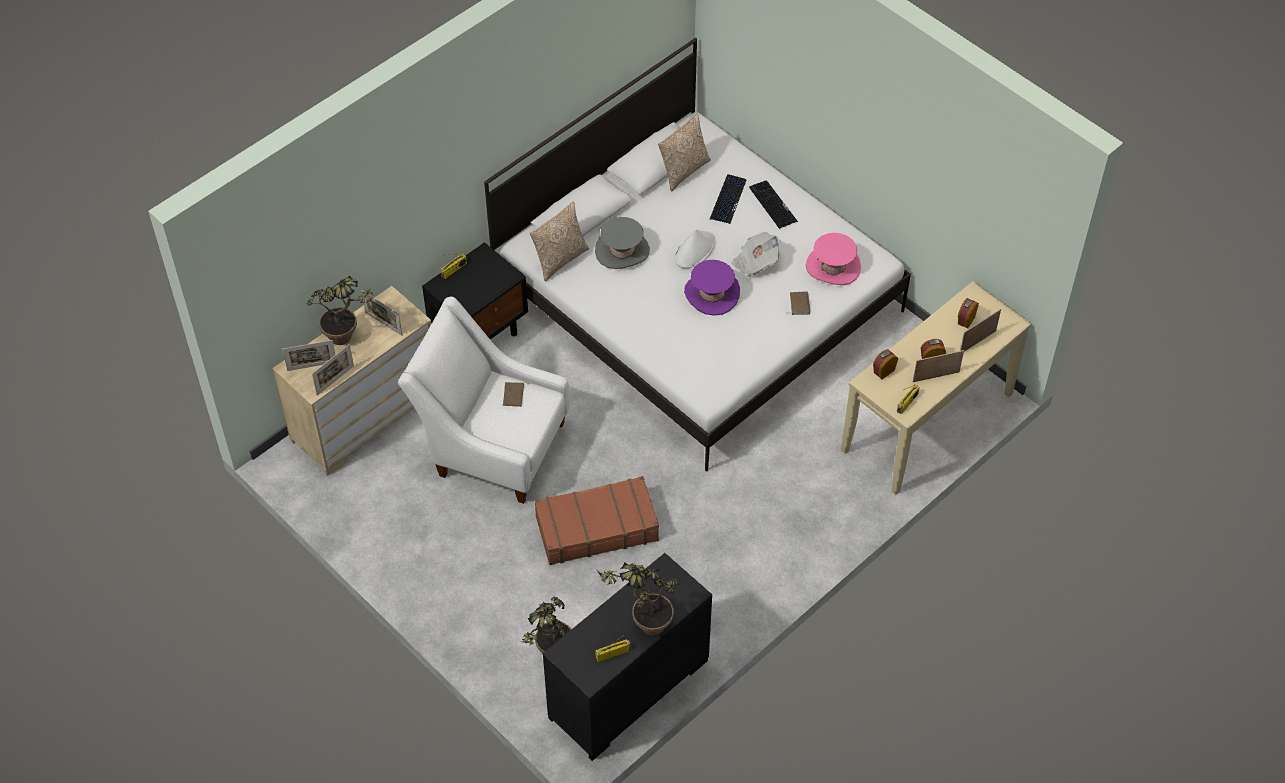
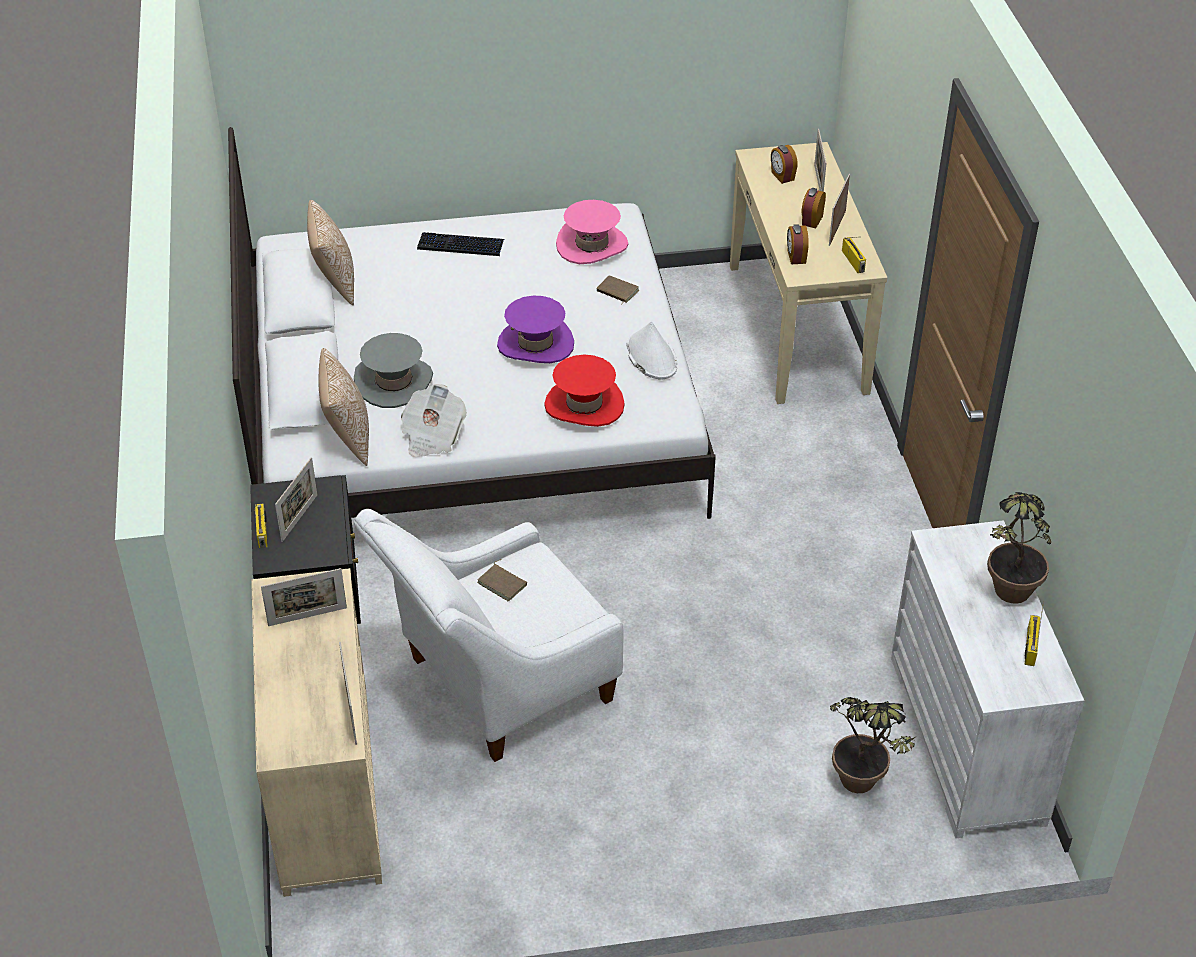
camera: 55 degrees left, 10 degrees down
picture frame [282,340,335,371] -> picture frame moved to [275,457,317,542]
potted plant [306,276,373,345] -> none
brown suitcase [535,476,659,565] -> none
black dresser [542,553,712,761] -> white dresser [891,520,1085,838]
white hat [675,229,715,269] -> white hat moved to [626,322,678,379]
keyboard [710,174,746,224] -> none
newspaper [732,232,781,277] -> newspaper moved to [401,384,467,457]
none -> red hat [544,355,625,427]

